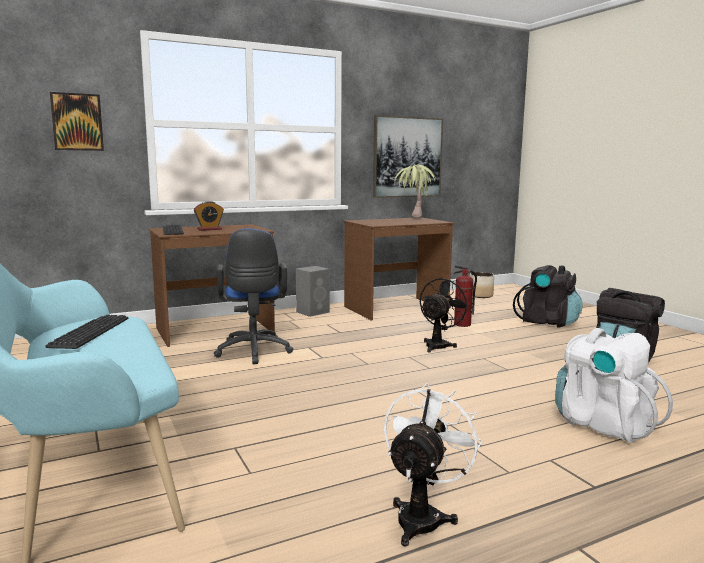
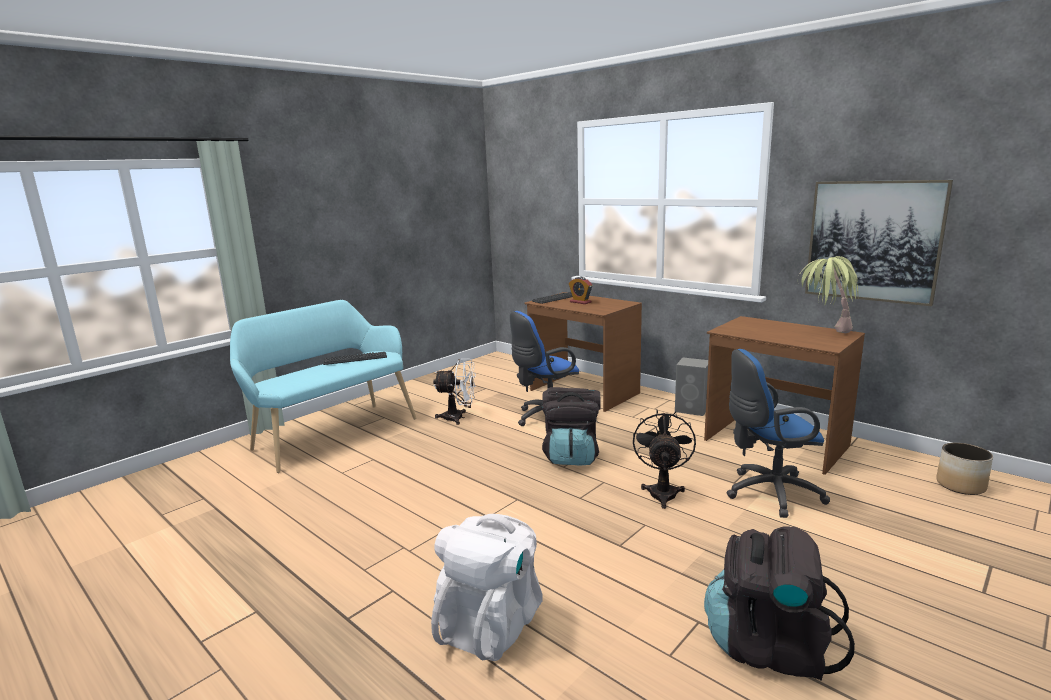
camera: 70 degrees right, 5 degrees up
picture [50,92,104,151] -> none
white fan [384,383,482,547] -> white fan moved to [433,359,476,425]
black fan [420,277,470,353] -> black fan turned 90 degrees counterclockwise [633,410,696,509]
fire extinguisher [454,265,477,327] -> blue office chair [726,349,830,518]
black backpack [513,265,583,327] -> black backpack moved to [541,387,600,466]

